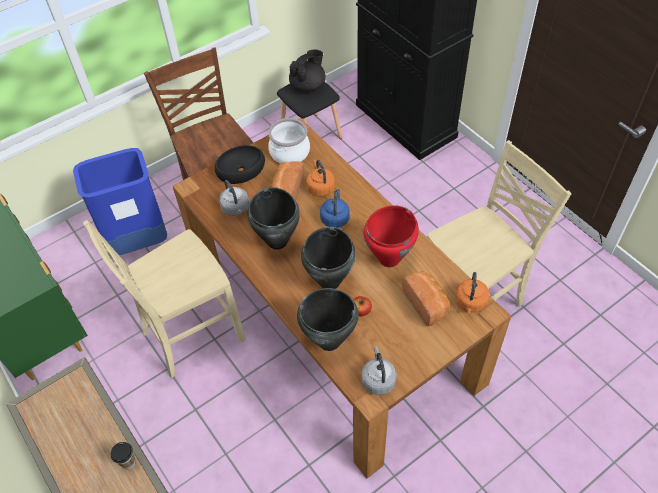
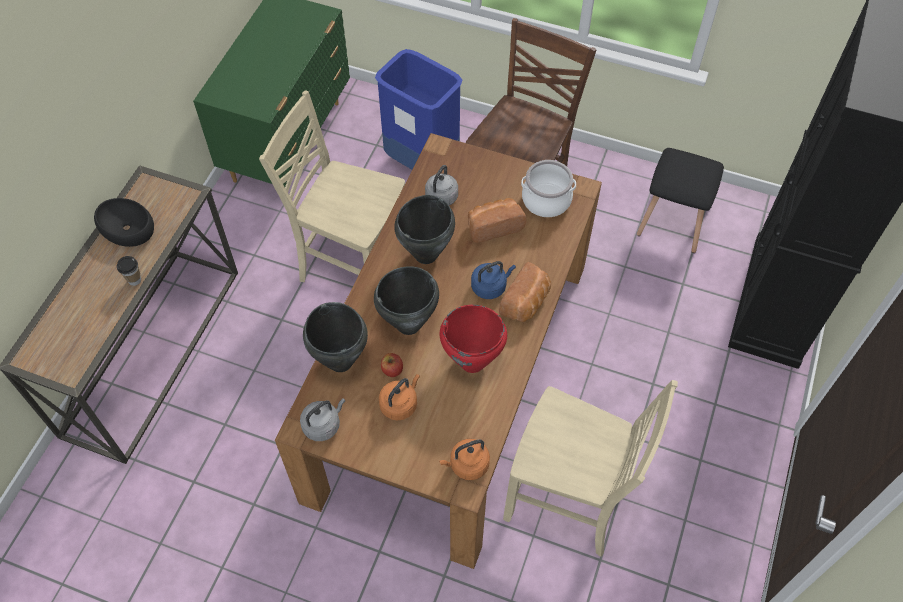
camera: 55 degrees right, 5 degrees up
black bowl [215,145,265,184] -> black bowl moved to [94,198,154,247]
black teapot [289,50,326,92] -> none
orange kettle [306,160,335,197] -> orange kettle moved to [379,374,420,421]
bread [402,271,450,327] -> bread moved to [499,262,551,322]

